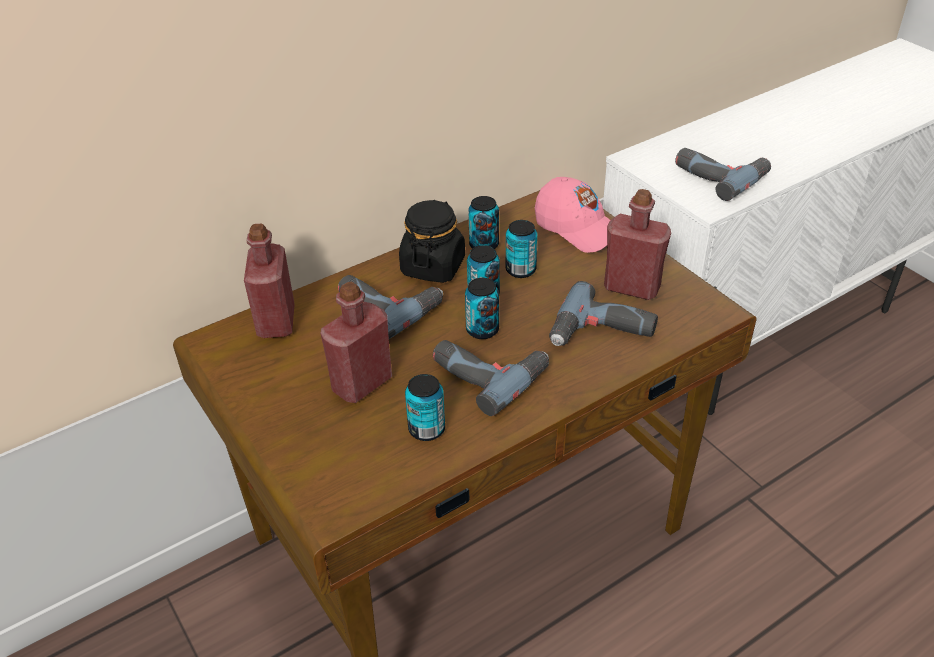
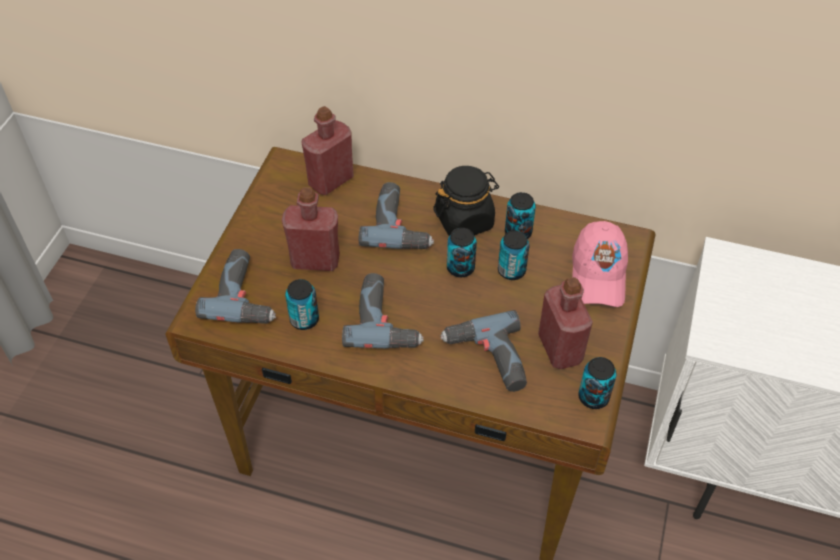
camera: 50 degrees right, 10 degrees up
can [465,278,499,339] -> can moved to [578,357,616,409]
power drill [675,148,771,201] -> power drill moved to [195,249,276,324]

